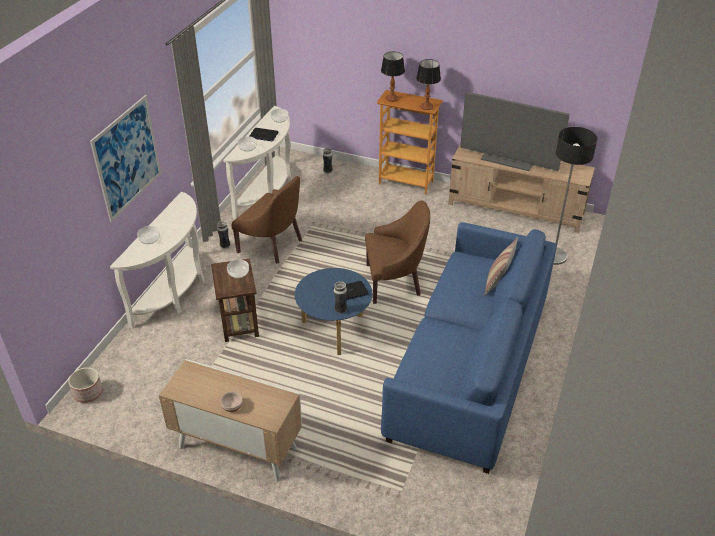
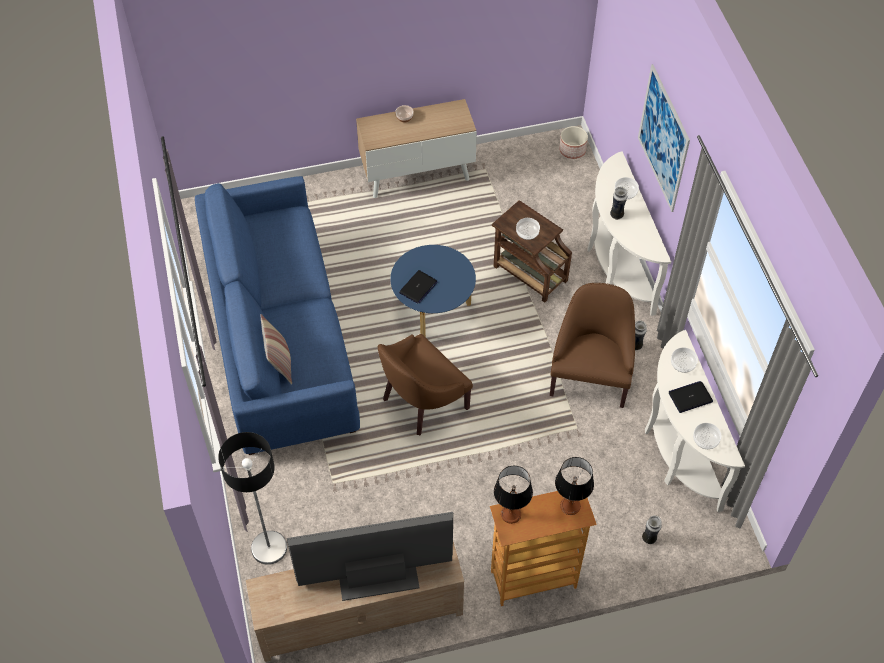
camera: 145 degrees right, 15 degrees up
brown armchair [232,176,302,263] -> brown armchair turned 105 degrees clockwise [550,283,635,408]
vase [334,281,347,314] -> vase moved to [610,187,627,220]

